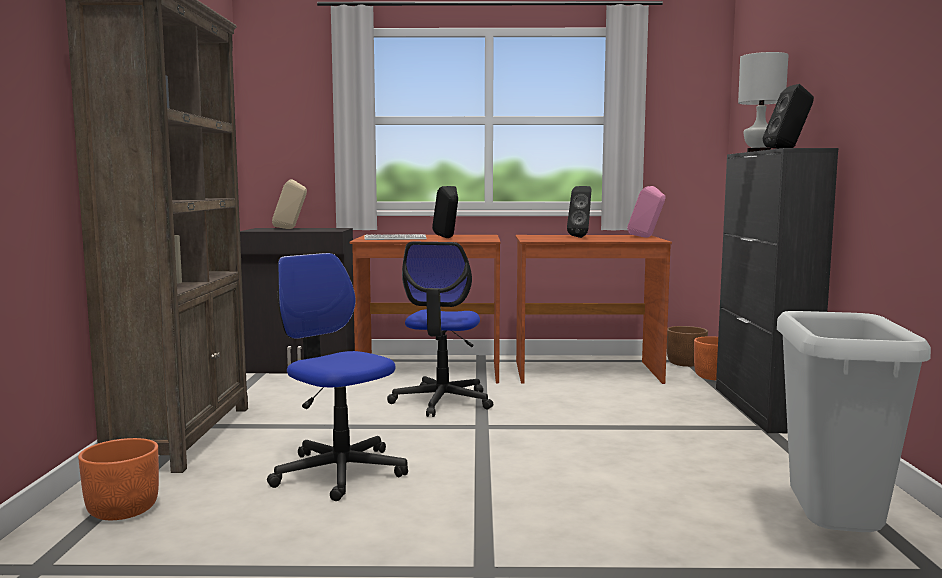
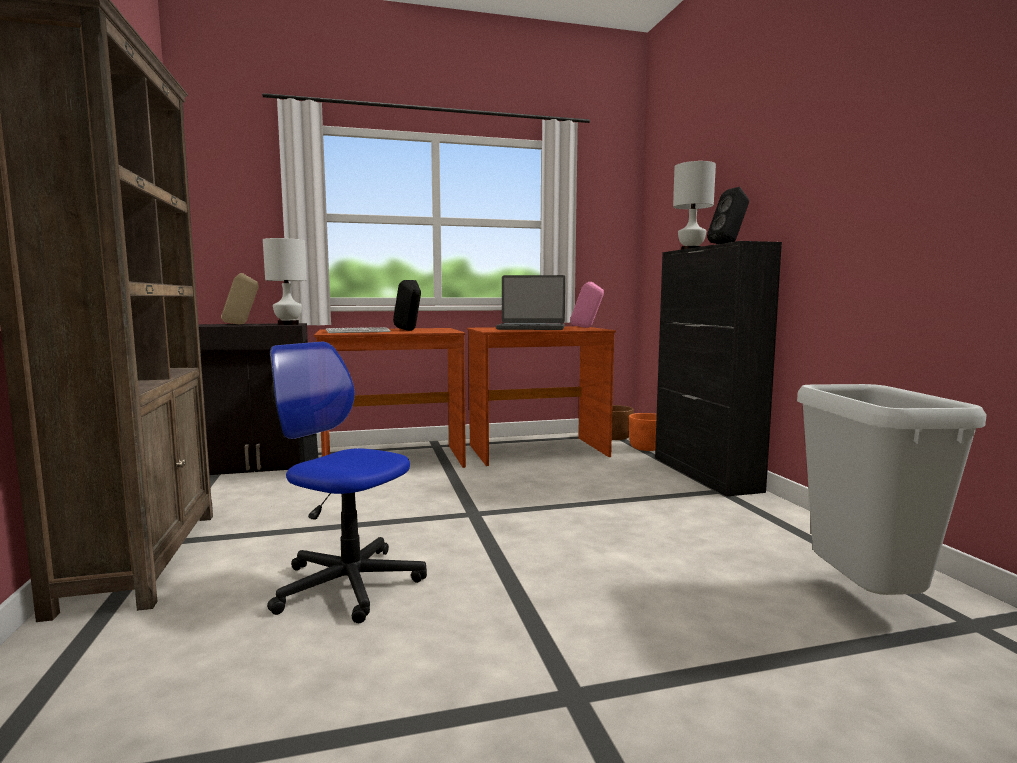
camera: 15 degrees left, 0 degrees up
orange planter [78,438,159,520] -> none
office chair [387,242,493,417] -> none
black speaker [567,186,592,238] -> laptop [496,275,565,330]
none -> white table lamp [263,238,307,325]

